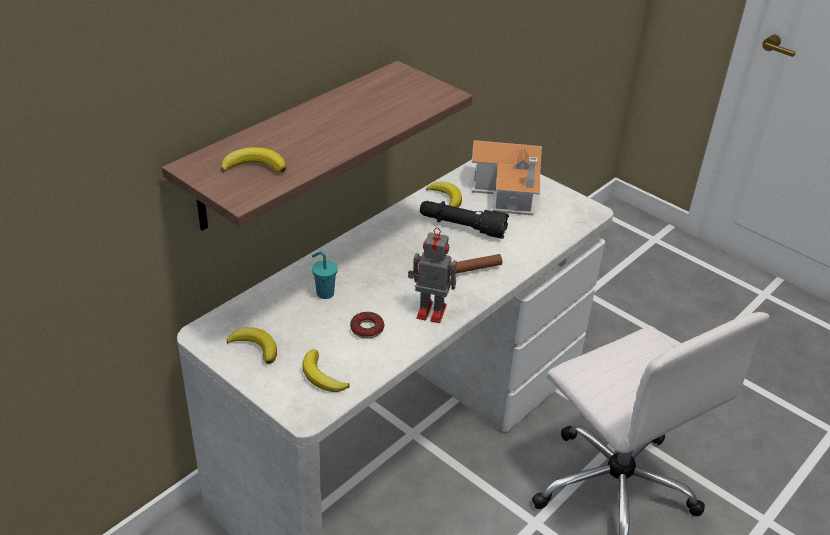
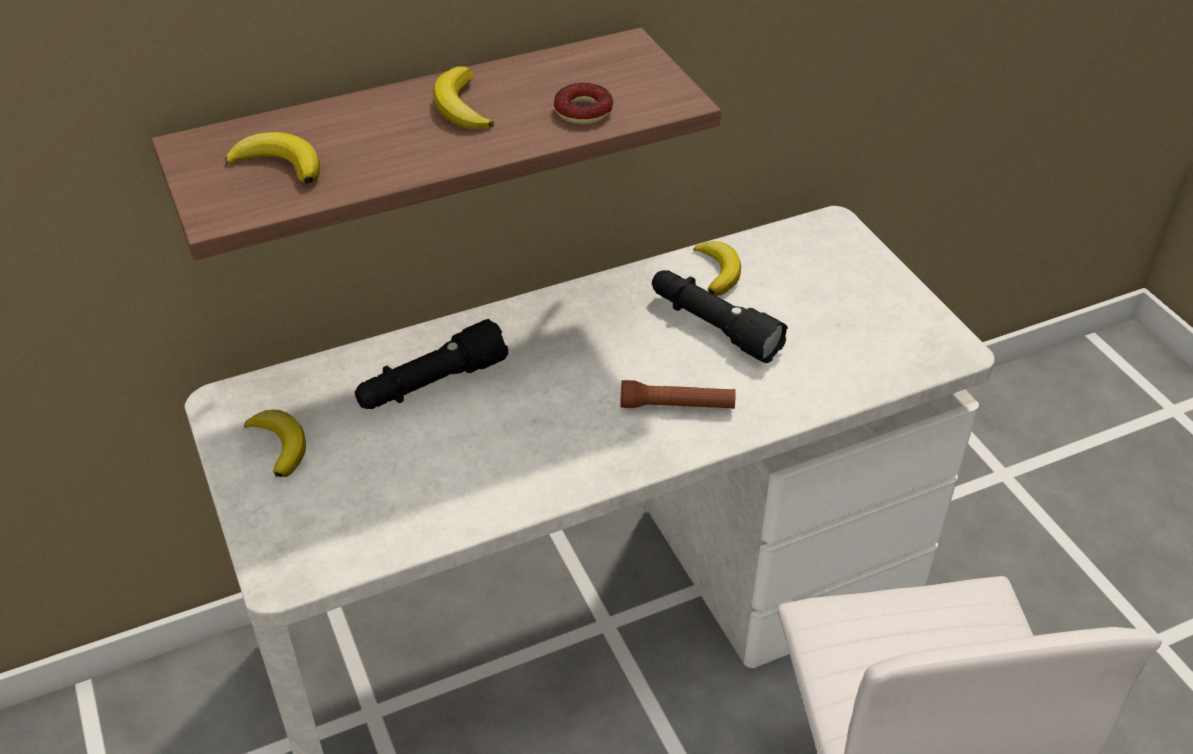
camera: 25 degrees right, 5 degrees up
banana [302,349,350,392] -> banana moved to [433,66,494,129]
turquoise cup [312,251,338,299] -> black flashlight [355,319,508,409]
donut [350,312,384,339] -> donut moved to [554,83,613,125]
toy robot [408,227,457,323] -> none
toy house [472,140,542,216] -> none

